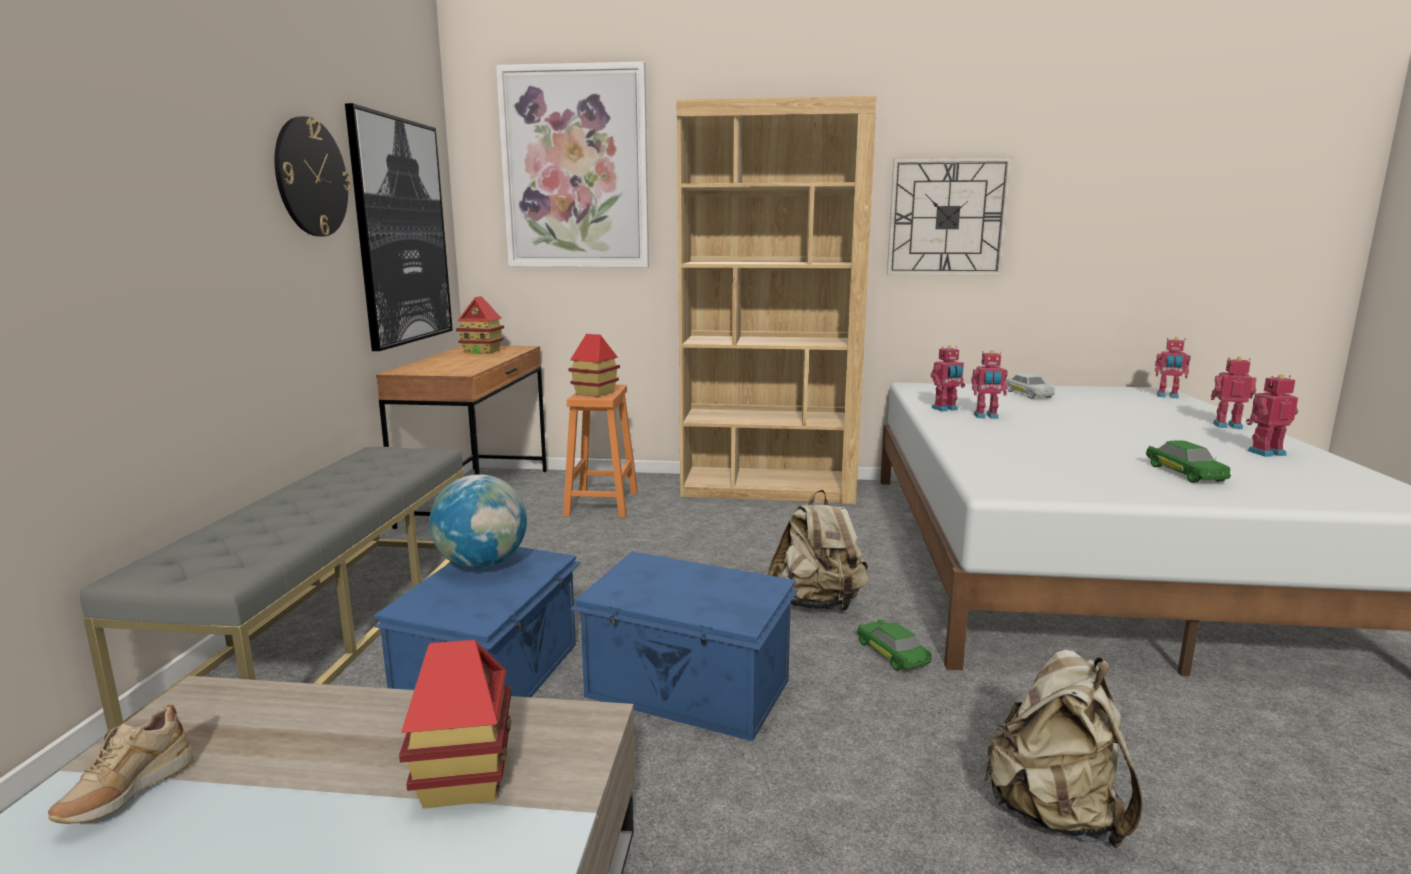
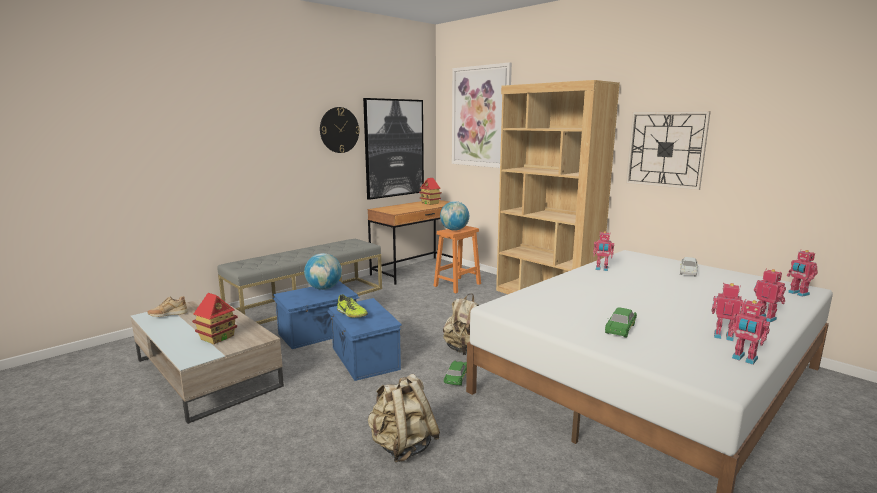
camera: 40 degrees right, 0 degrees up
toy house [568,334,620,397] -> globe [440,201,469,231]
toy robot [971,350,1008,419] -> toy robot moved to [730,299,770,365]
none -> shoe [337,294,368,318]

